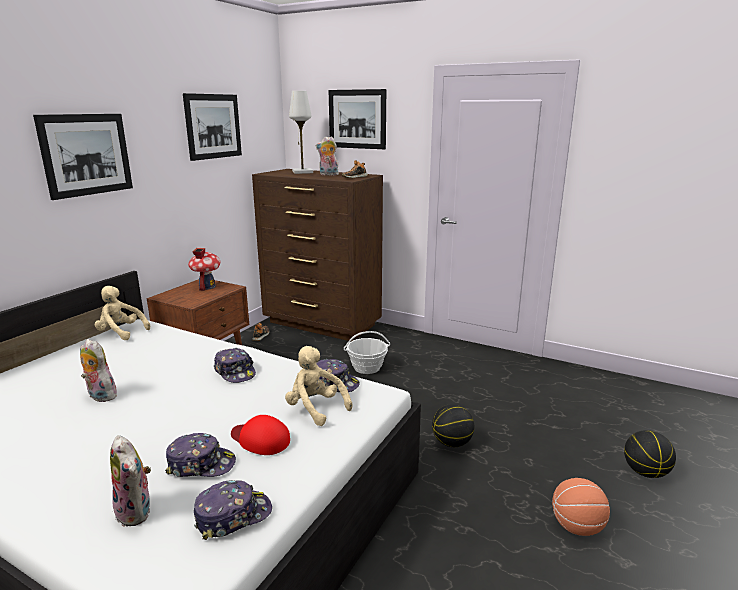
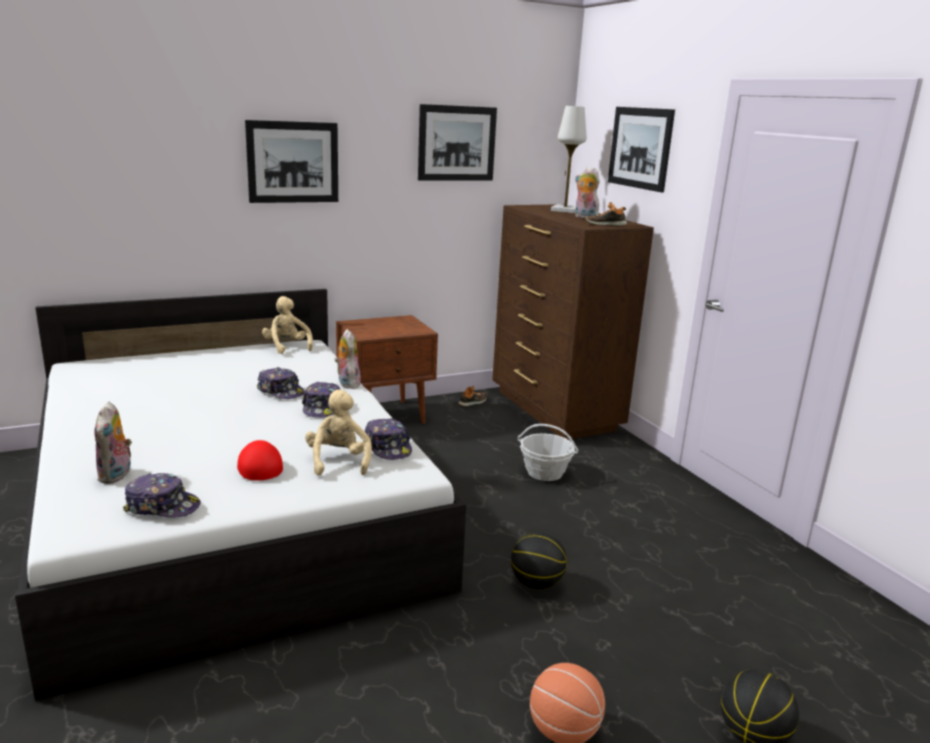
camera: 35 degrees right, 0 degrees up
plush toy [80,339,117,402] -> plush toy moved to [335,329,361,389]
cap [165,433,236,477] -> cap moved to [257,367,305,399]
toy house [188,248,220,291] -> none

